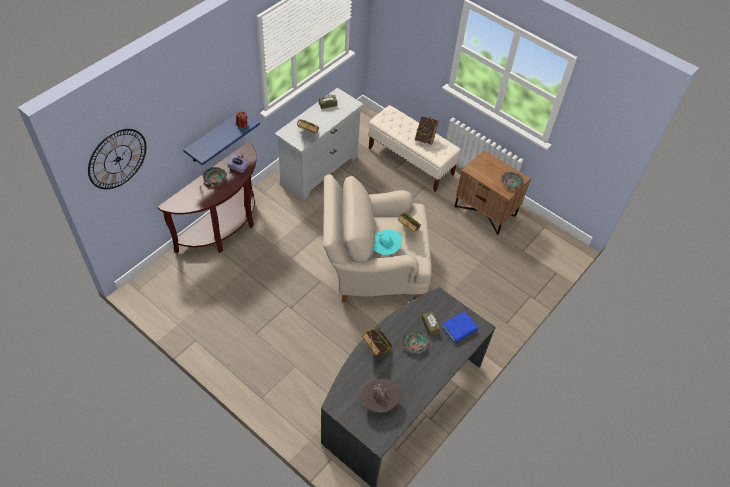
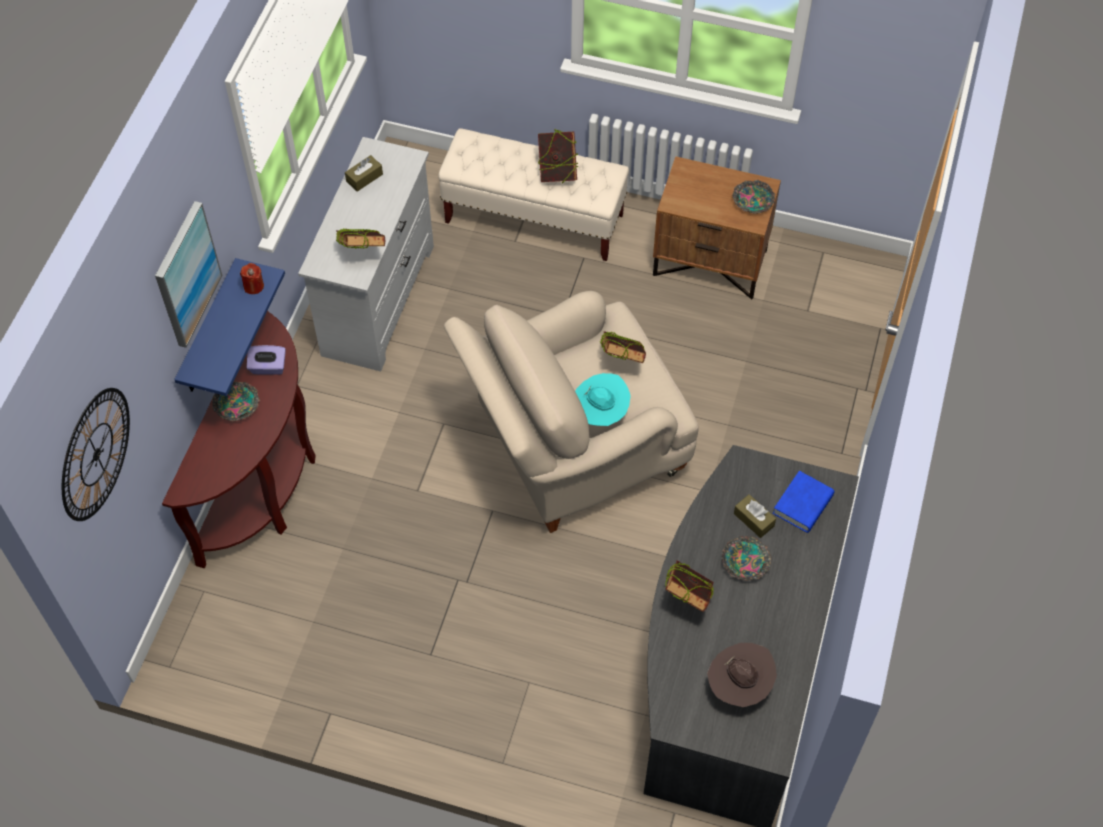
camera: 20 degrees left, 5 degrees up
none -> picture [155,201,223,348]

